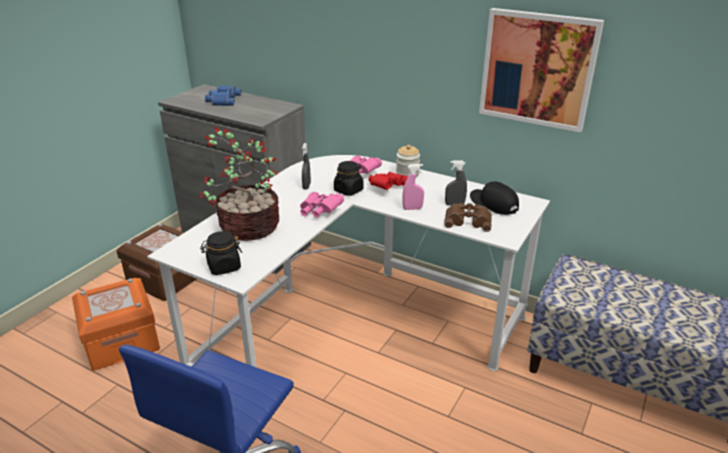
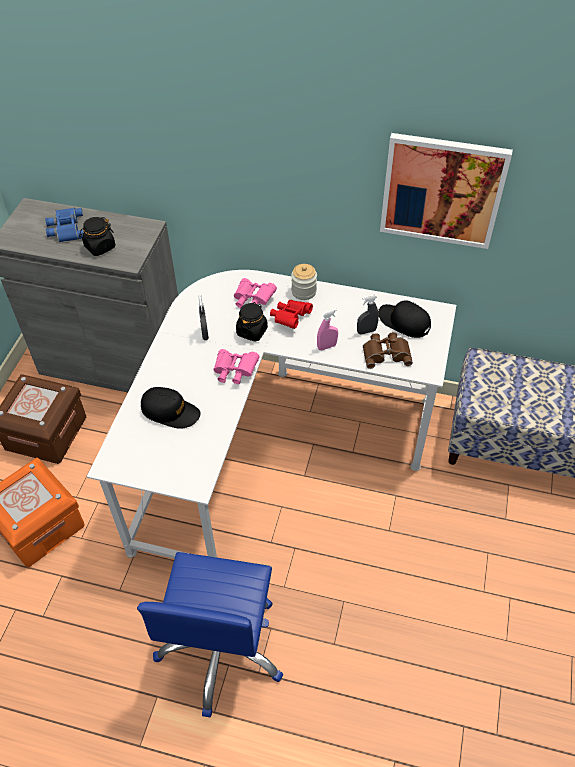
camera: 15 degrees left, 20 degrees up
potted plant [200,127,279,241] -> black cap [141,387,201,429]
black jar [200,231,242,275] -> black jar moved to [79,217,116,256]

